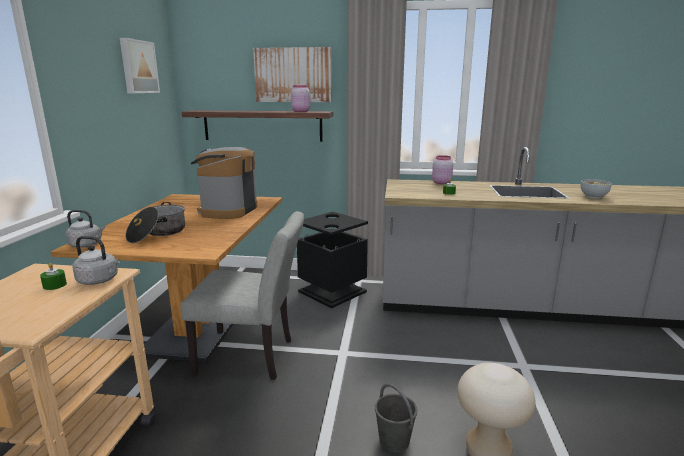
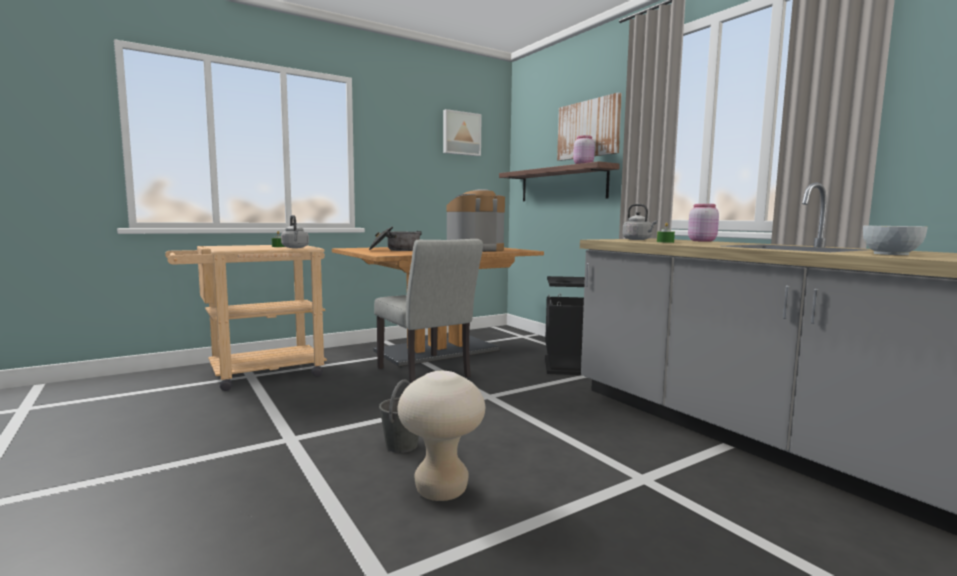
camera: 50 degrees right, 10 degrees down
grey kettle [66,210,105,247] -> grey kettle moved to [622,204,658,240]

